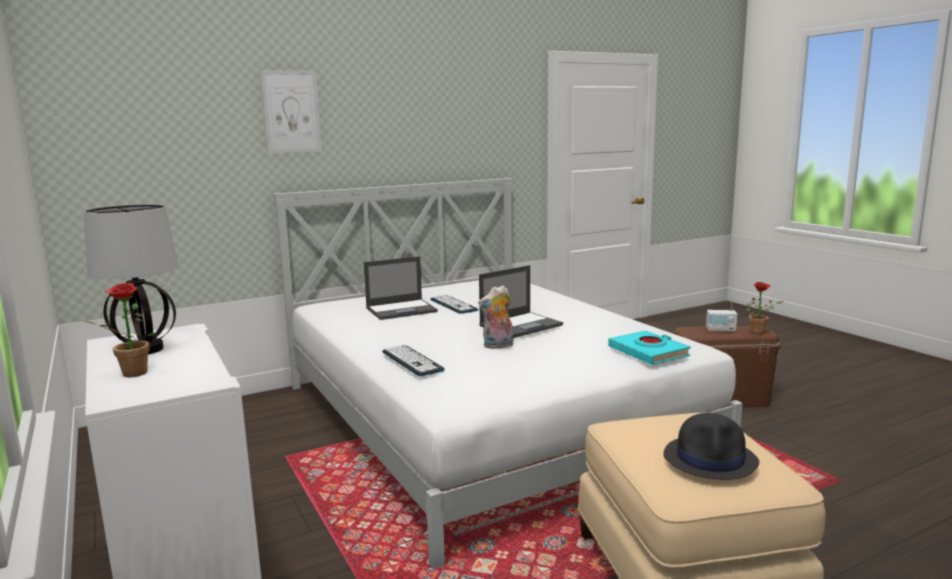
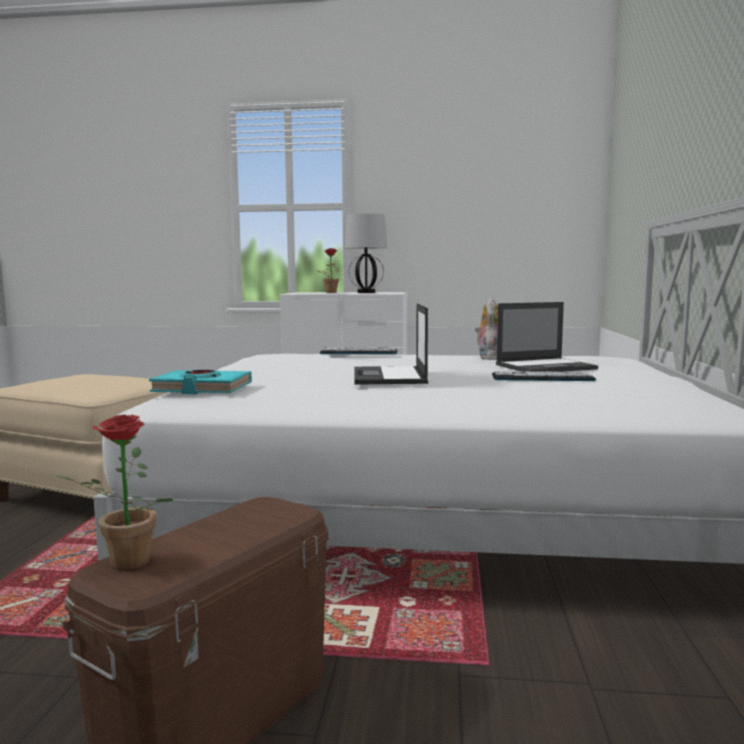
camera: 125 degrees right, 5 degrees down
picture [261,70,322,153] -> none
laptop [364,256,438,320] -> laptop turned 120 degrees counterclockwise [496,302,598,372]
plush toy [478,285,513,349] -> plush toy moved to [475,298,498,360]
black hat [663,413,759,480] -> none
radio [706,297,737,332] -> none

